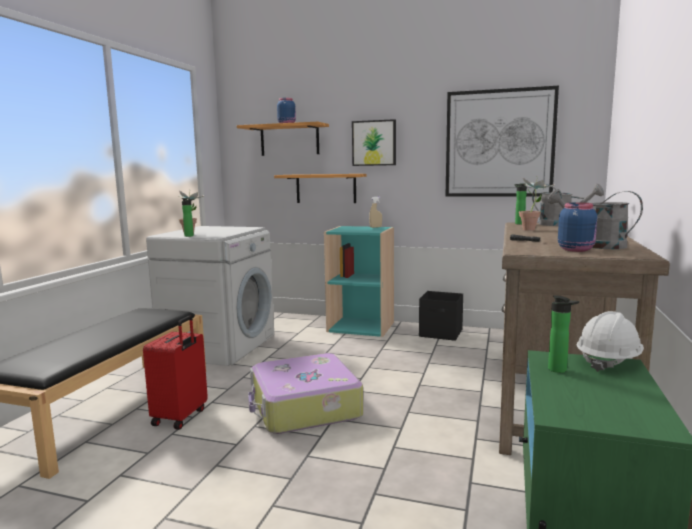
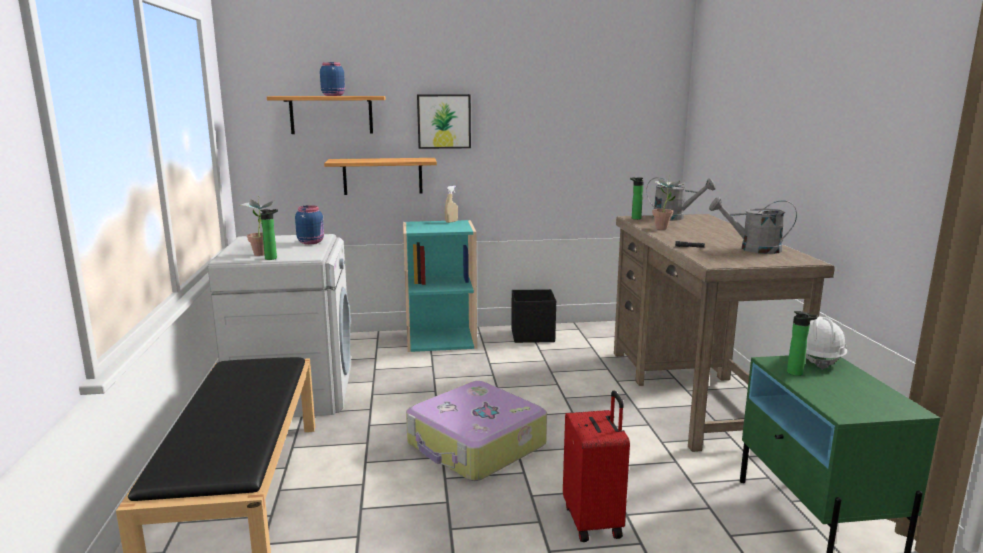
camera: 25 degrees left, 5 degrees up
red suitcase [143,316,208,430] -> red suitcase moved to [563,391,630,542]
picture [446,86,559,197] -> none
blue jar [558,202,597,252] -> blue jar moved to [295,205,324,244]

